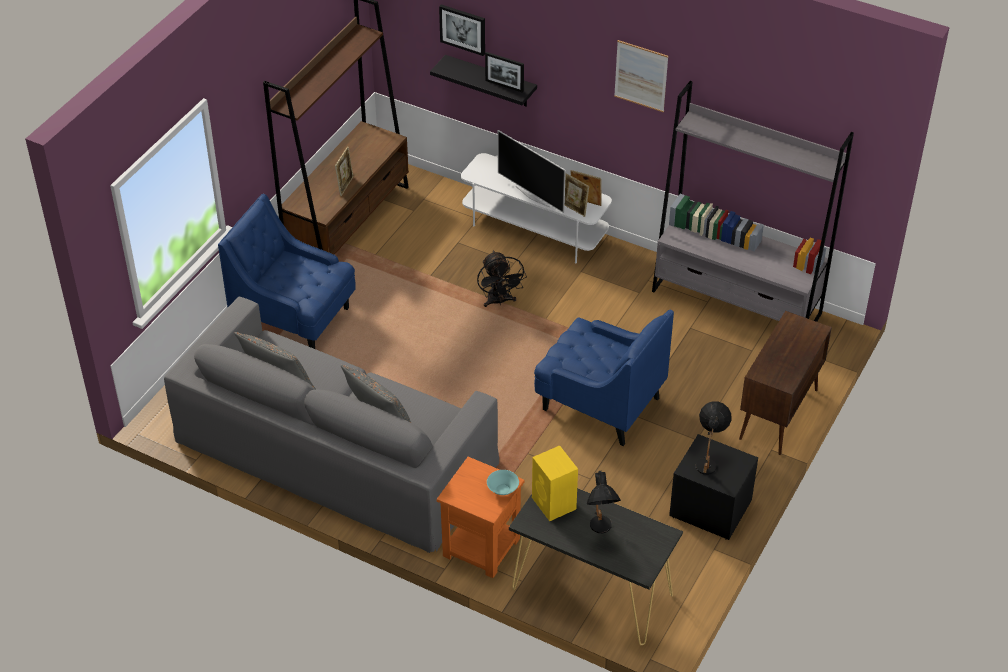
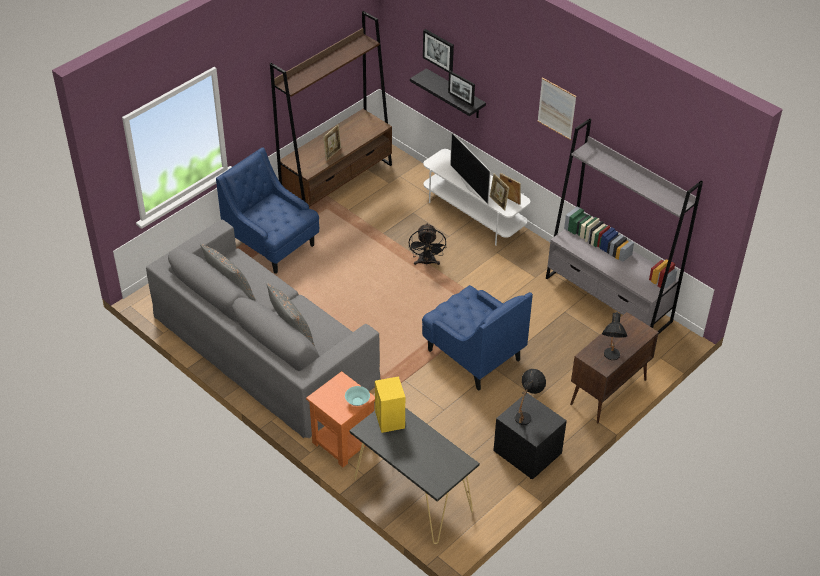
camera: 15 degrees right, 0 degrees up
black table lamp [587,471,621,533] -> black table lamp moved to [602,312,627,360]

